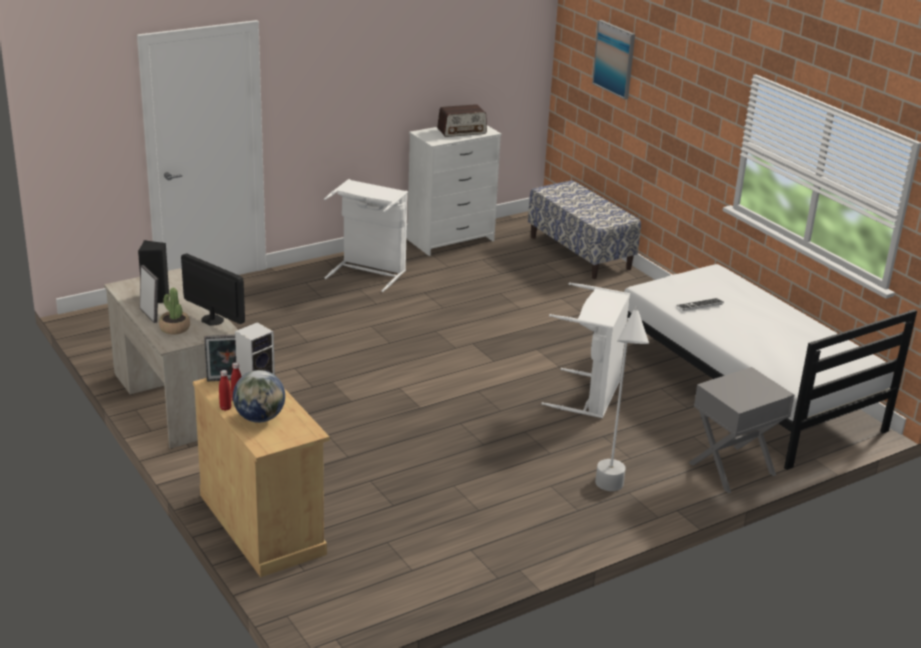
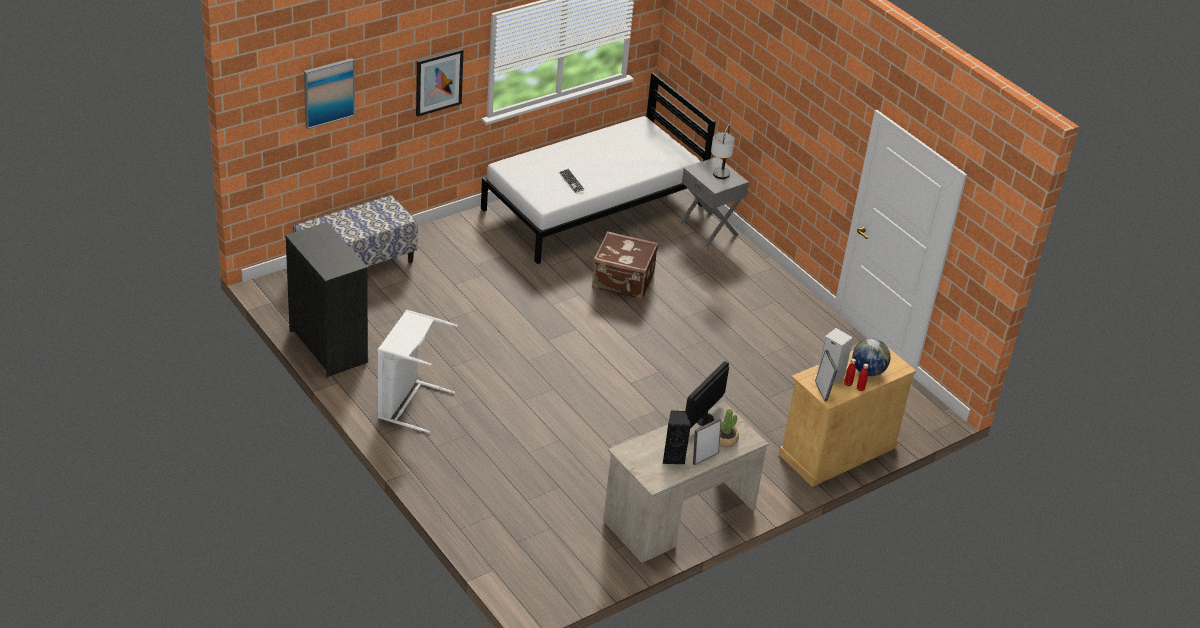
camera: 95 degrees left, 10 degrees up
white dresser [407,125,502,256] -> black dresser [285,222,368,377]
radio [437,104,487,137] -> none
white laundry basket [541,282,630,418] -> brown suitcase [592,231,658,299]
white floor lamp [595,306,649,491] -> none
none -> picture [416,49,463,117]
none -> table lamp [711,124,735,179]

